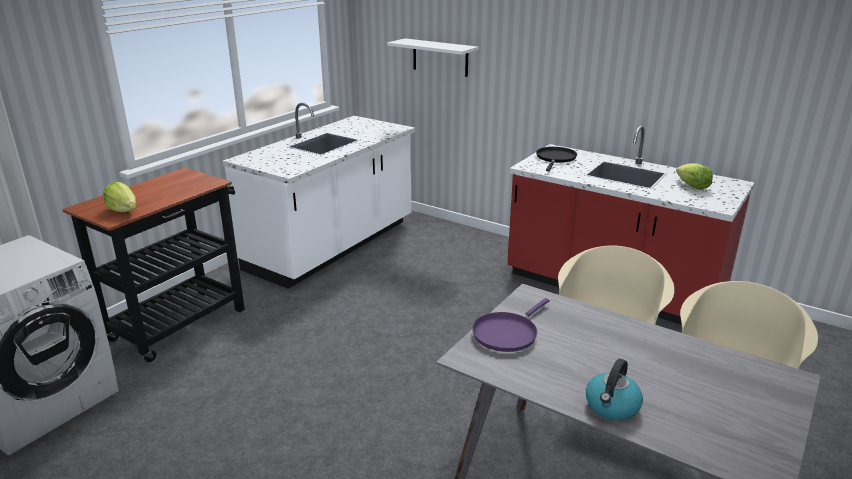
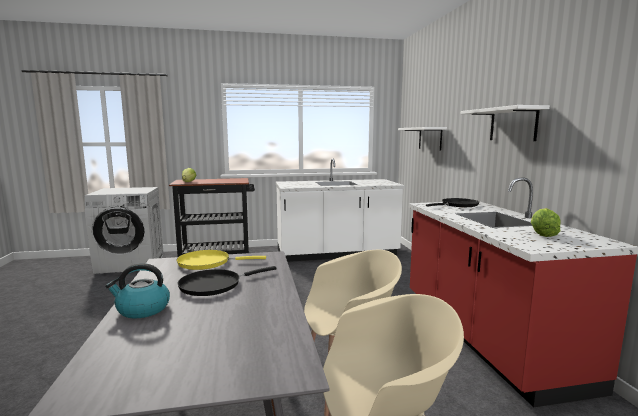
camera: 45 degrees right, 15 degrees down
purple frying pan [472,298,549,352] -> yellow frying pan [176,250,266,270]
none -> black frying pan [178,266,277,296]
none -> white shelf [461,105,550,141]

